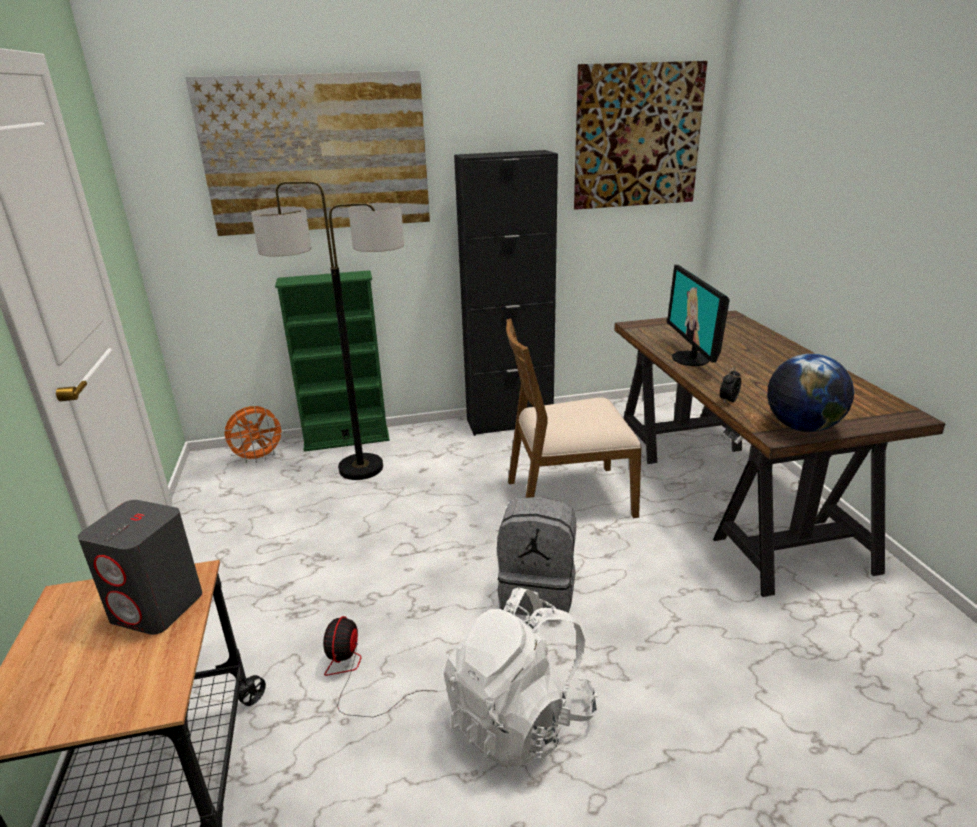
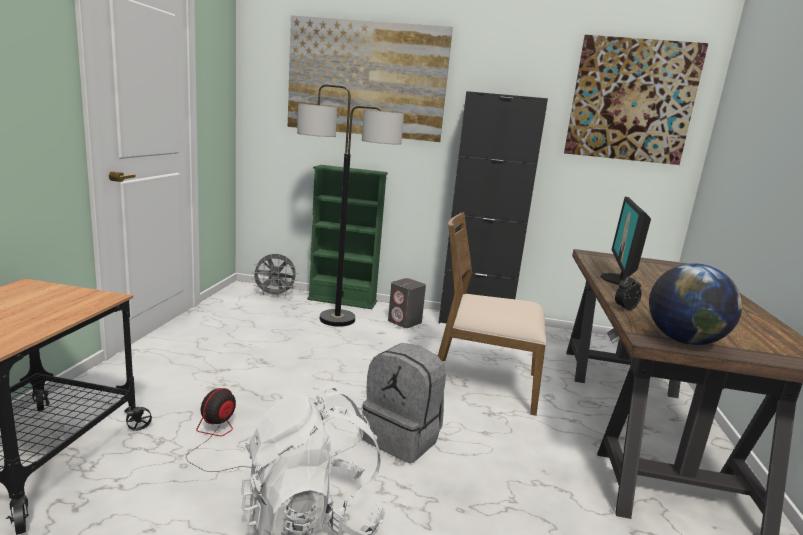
camera: 20 degrees right, 10 degrees down
grey speaker [78,500,202,635] -> grey speaker moved to [388,278,426,328]
orange fan [223,406,286,463] -> grey fan [251,254,298,295]

